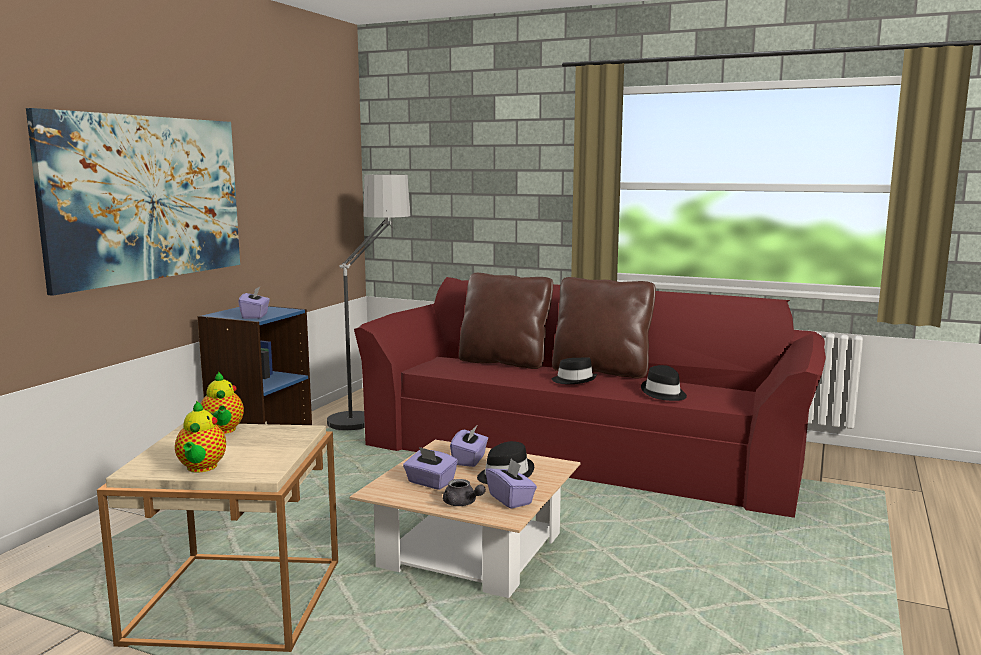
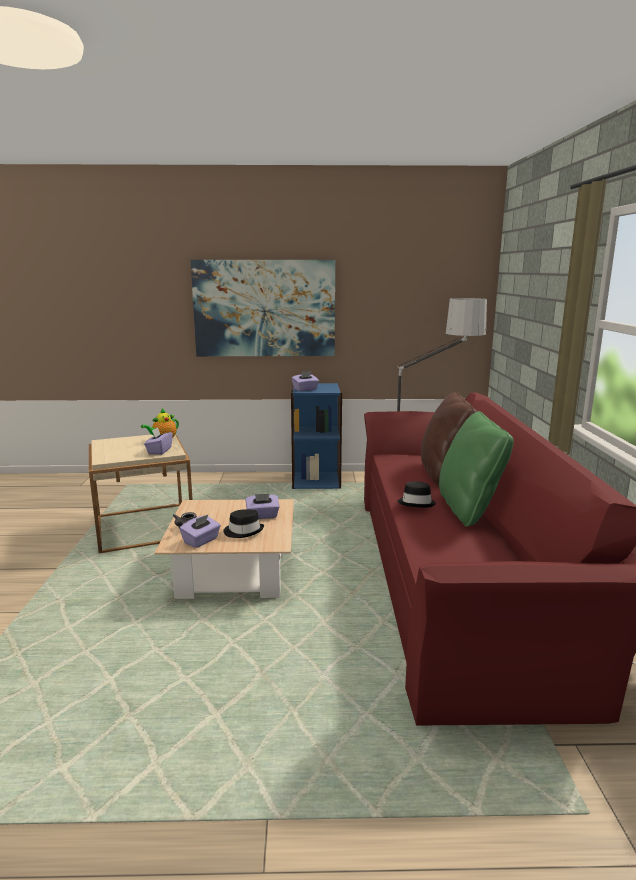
camera: 65 degrees right, 5 degrees up
teapot [175,401,226,473] -> none
purple tissue box [403,447,458,490] -> purple tissue box moved to [144,427,173,455]
brown pillow [552,277,656,378] -> green pillow [439,411,514,527]
black hat [641,365,687,401] -> none

